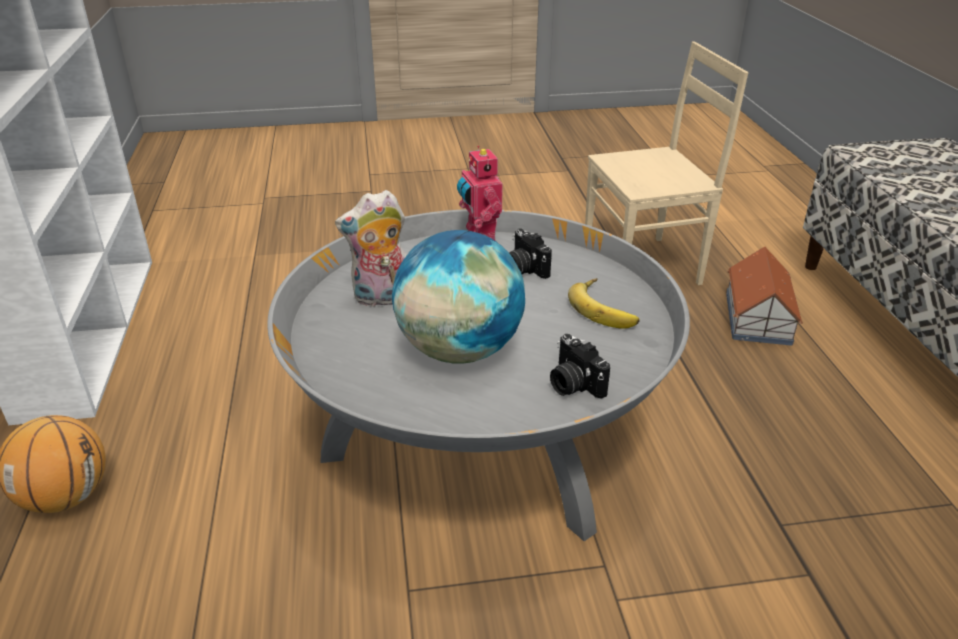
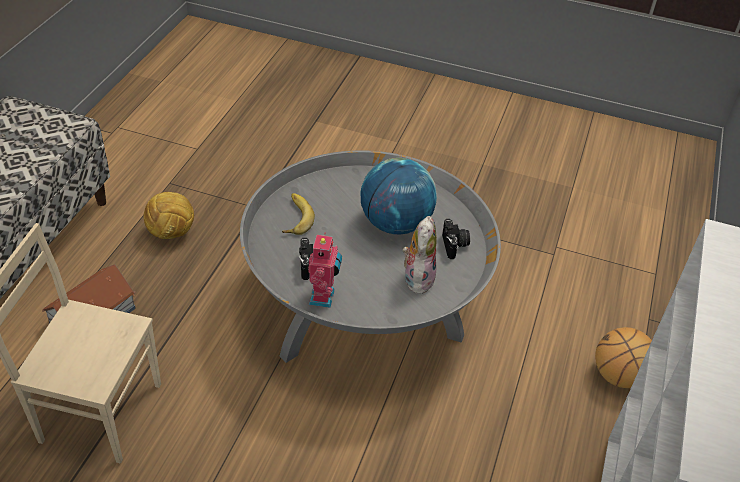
camera: 155 degrees left, 10 degrees up
plush toy [335,190,407,307] -> plush toy turned 90 degrees counterclockwise [402,216,437,294]
camera [550,334,610,399] -> camera moved to [442,219,470,259]
none -> football [144,192,194,239]

